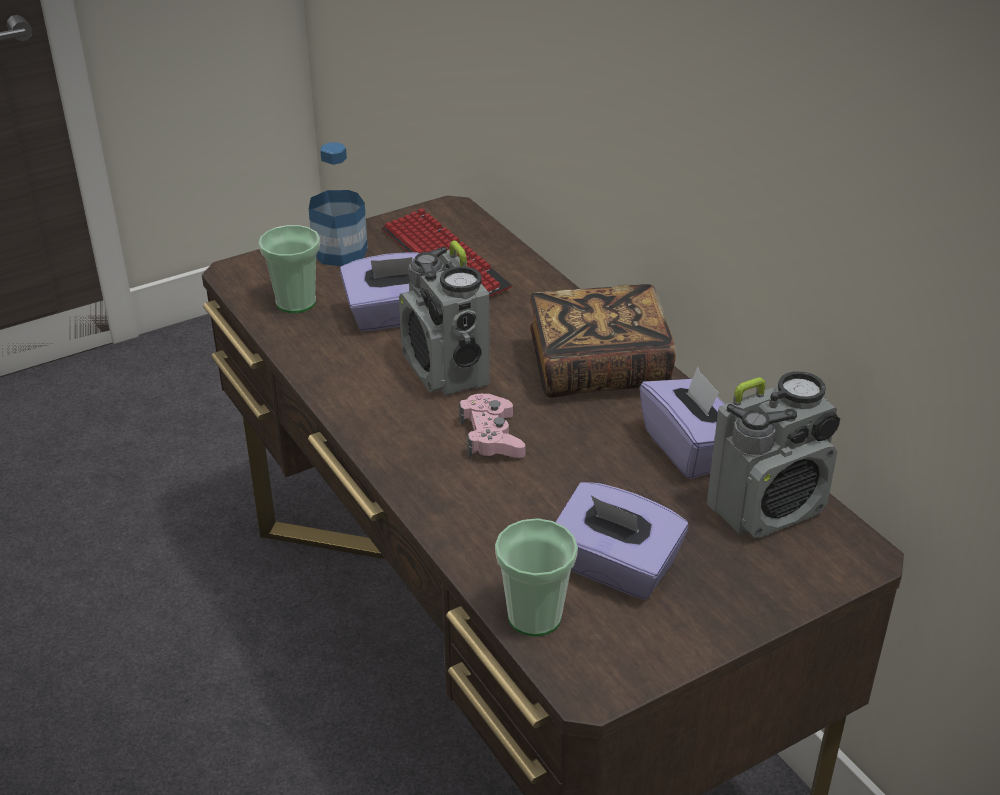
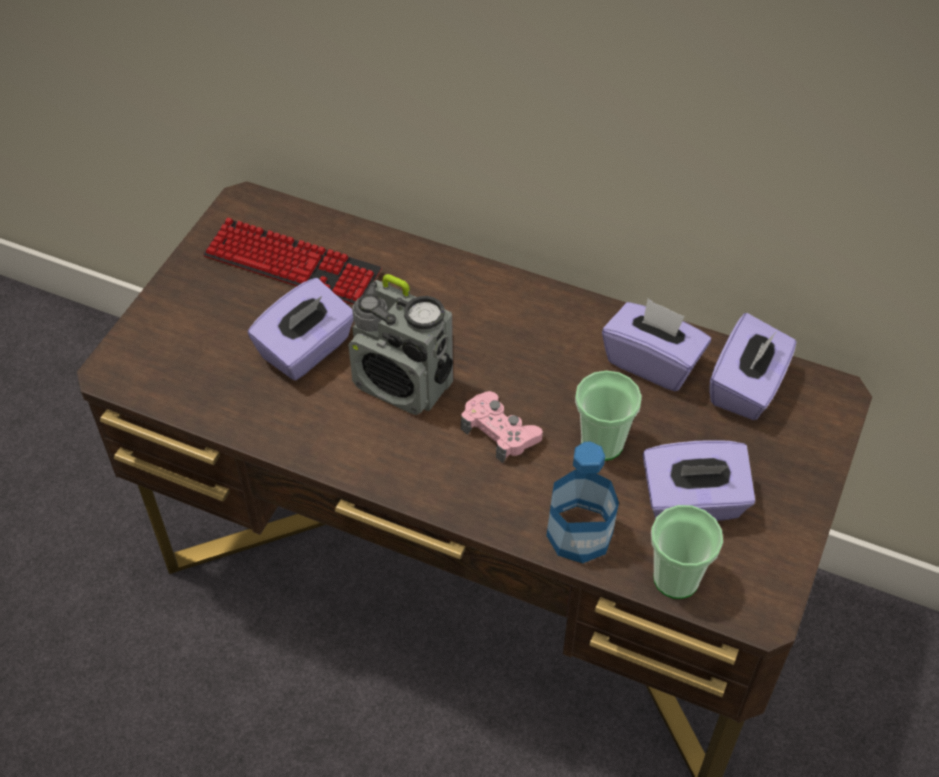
camera: 35 degrees left, 15 degrees up
cup [259,225,320,313] -> cup moved to [575,370,642,461]
bottle [309,143,368,266] -> bottle moved to [546,442,619,563]
book [530,284,676,398] -> none
radio [707,371,840,538] -> purple tissue box [709,313,796,420]

